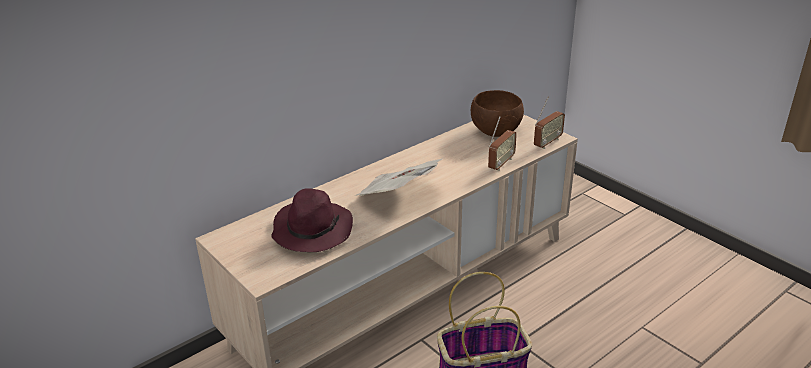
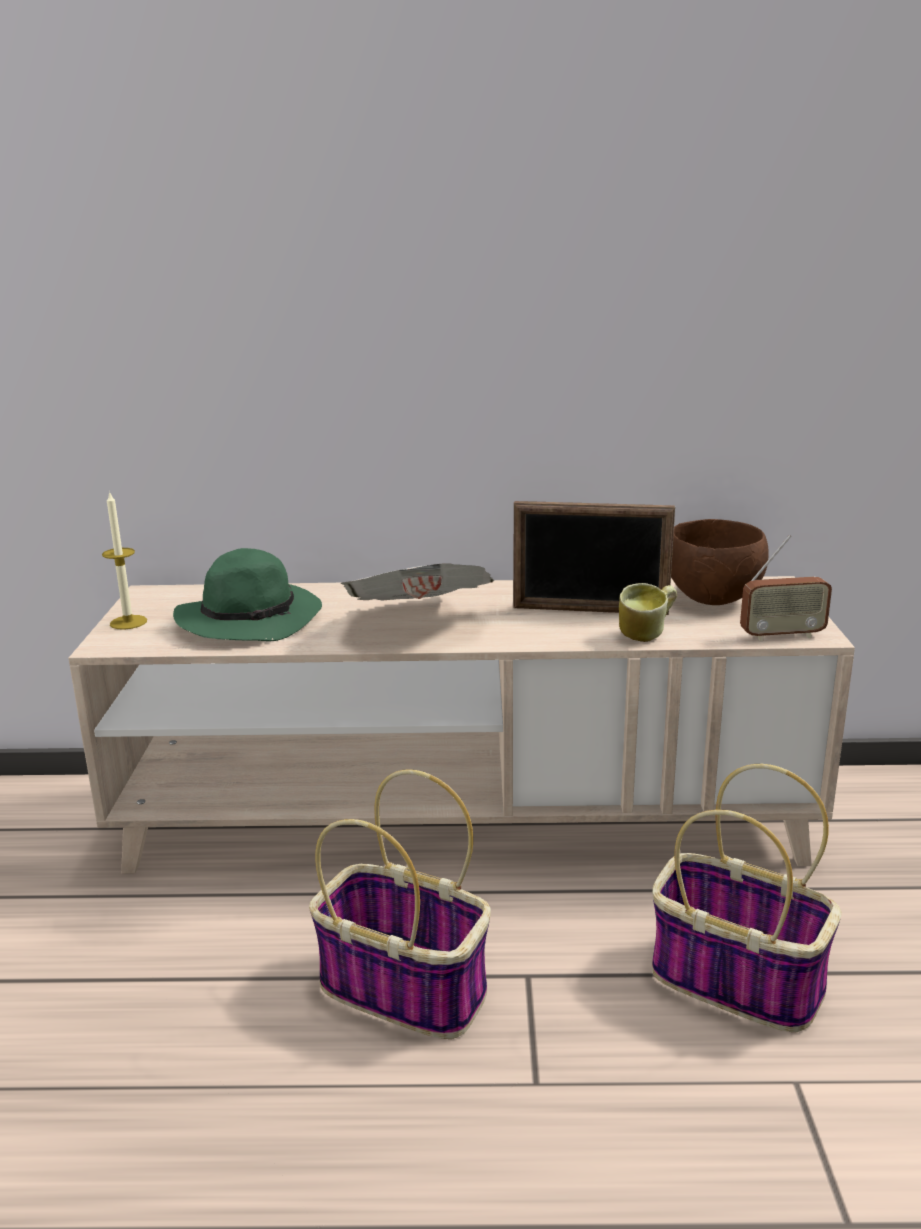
camera: 40 degrees right, 10 degrees down
purple hat [271,188,353,252] -> green hat [173,548,322,641]
radio [488,116,517,171] -> mug [619,583,677,642]
none -> candle [102,491,147,630]
none -> picture frame [514,501,675,615]
none -> basket [652,764,842,1032]

